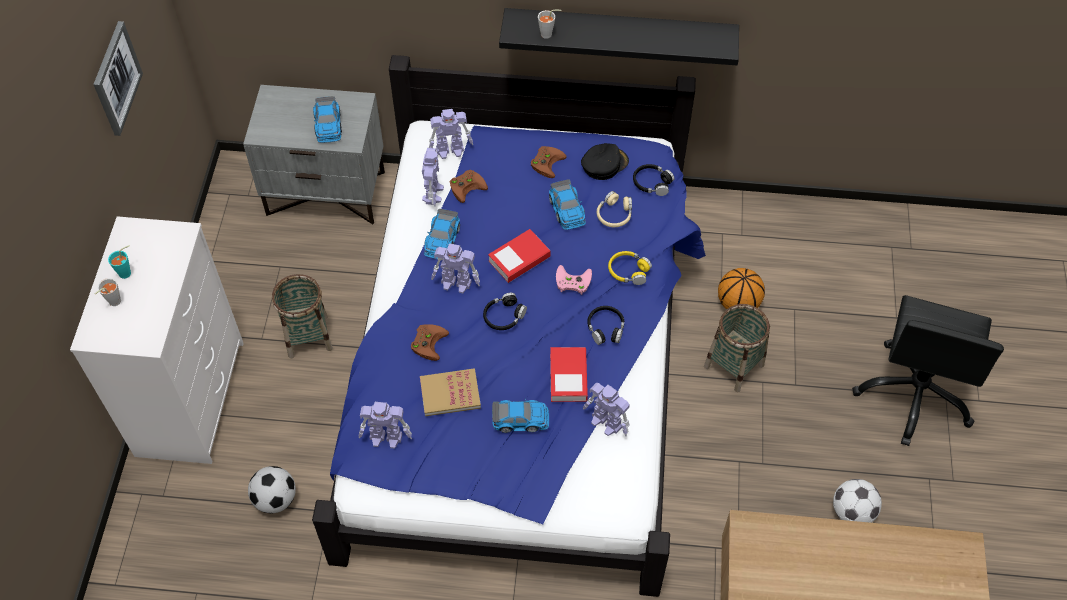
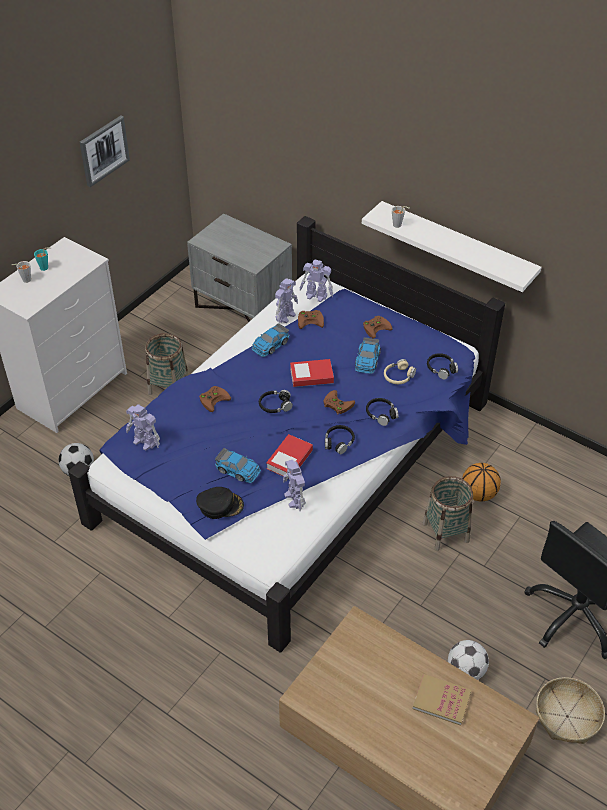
camera: 30 degrees right, 10 degrees down
toy car [313,96,342,143] -> none
book [420,368,481,416] -> book moved to [413,674,471,726]
toy robot [431,243,480,293] -> none
black shelf [499,8,739,65] -> white shelf [362,201,542,293]
pink game controller [556,265,592,295] -> brown game controller [323,390,355,415]
black cap [581,143,629,180] -> black cap moved to [196,487,244,519]
yellow headphones [608,251,652,285] -> black headphones [366,398,399,426]
none -> basket [536,677,605,744]

